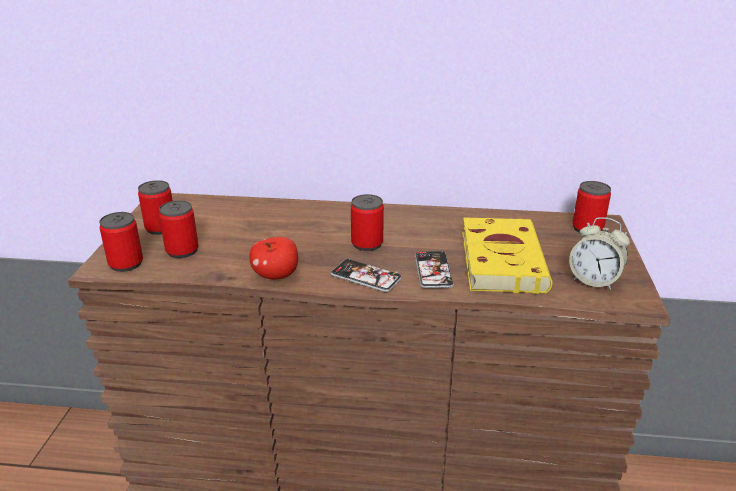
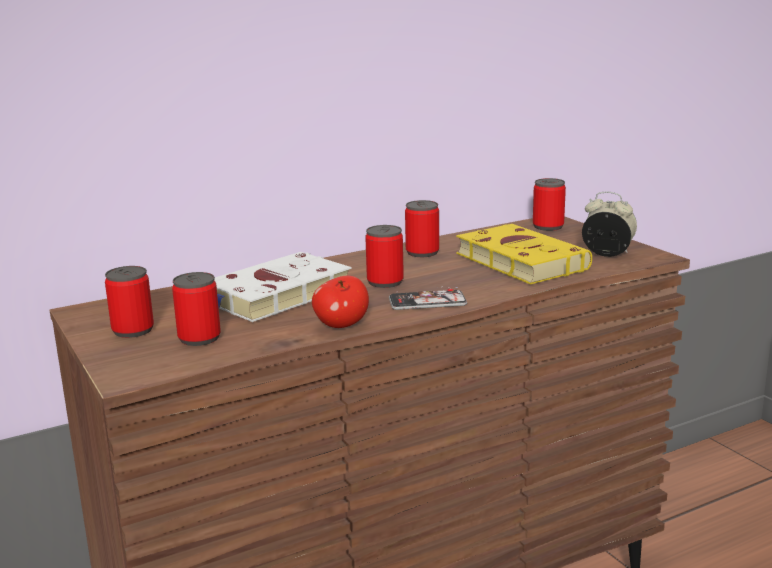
camera: 35 degrees left, 10 degrees down
can [99,212,143,272] -> can moved to [405,200,439,257]
phone [415,251,454,288] -> none
alarm clock [569,217,630,290] -> alarm clock turned 150 degrees counterclockwise [582,191,637,257]
none -> white book [214,252,352,322]

